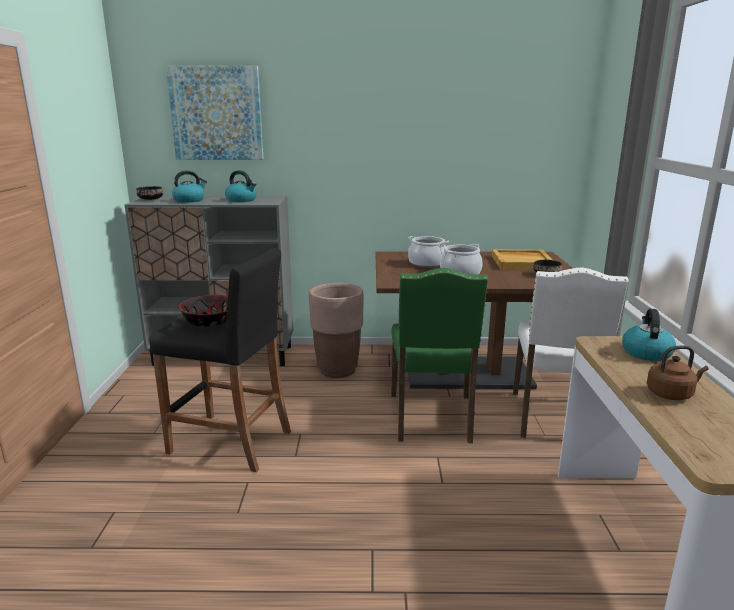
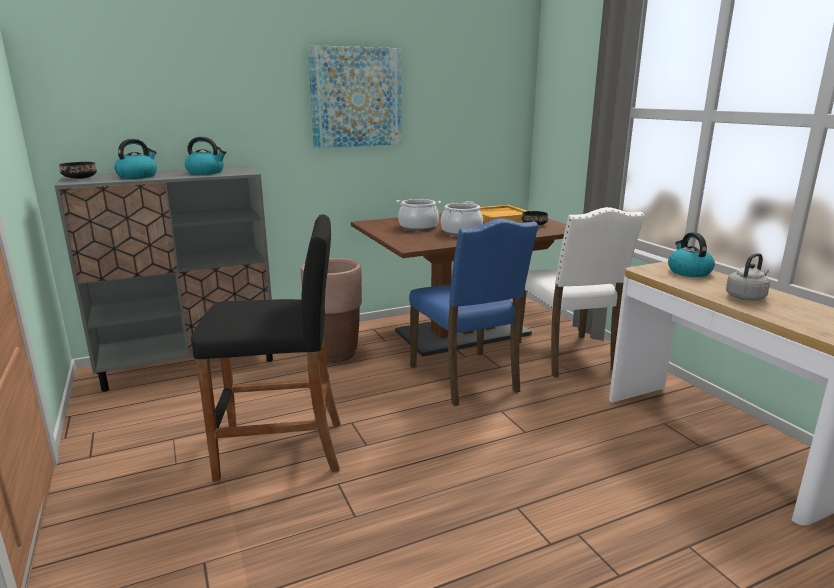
camera: 25 degrees left, 0 degrees up
picture [166,66,263,160] -> picture moved to [308,45,402,148]
bowl [178,295,228,327] -> none
green chair [391,268,488,443] -> blue chair [409,218,539,406]
brown kettle [647,345,709,400] -> grey kettle [726,253,770,301]

